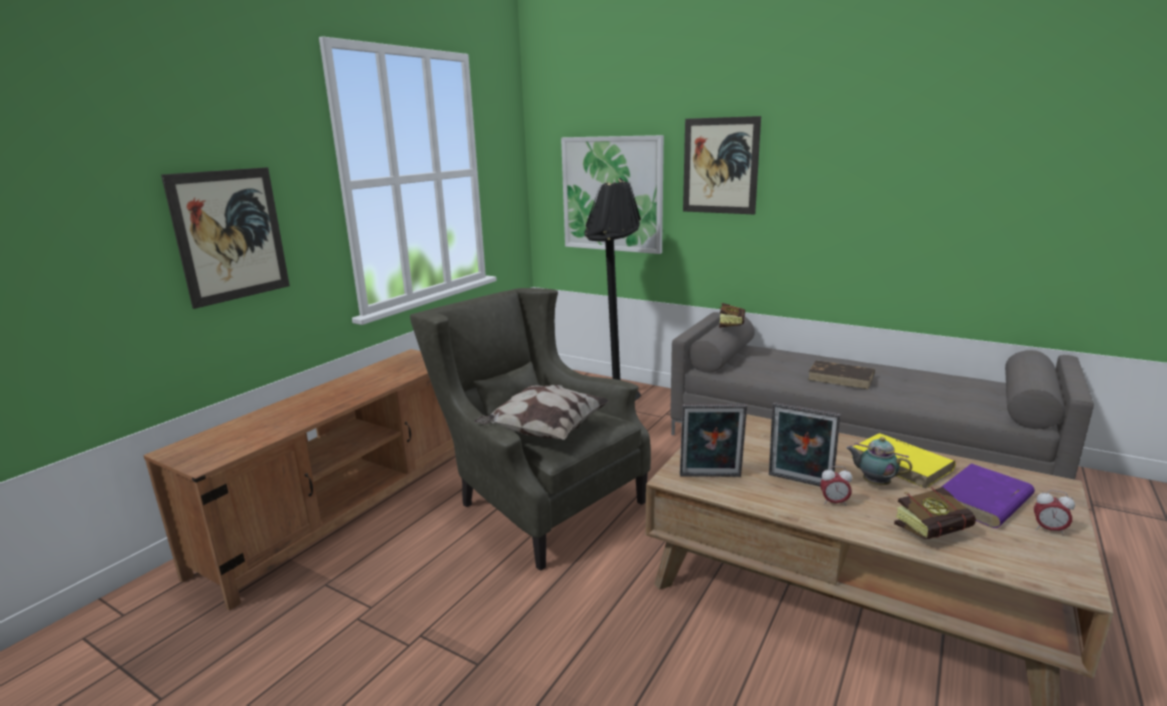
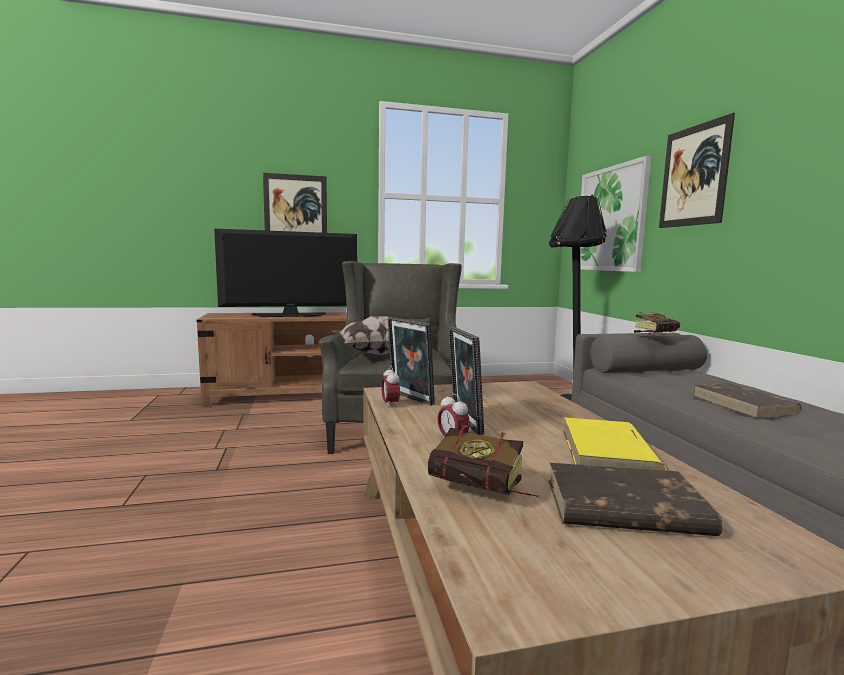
camera: 45 degrees right, 10 degrees down
teapot [847,437,912,486] -> none
purple book [940,463,1035,528] -> brown book [548,463,722,536]
alarm clock [1034,490,1075,535] -> alarm clock moved to [381,366,400,408]
none -> television [214,229,357,317]

